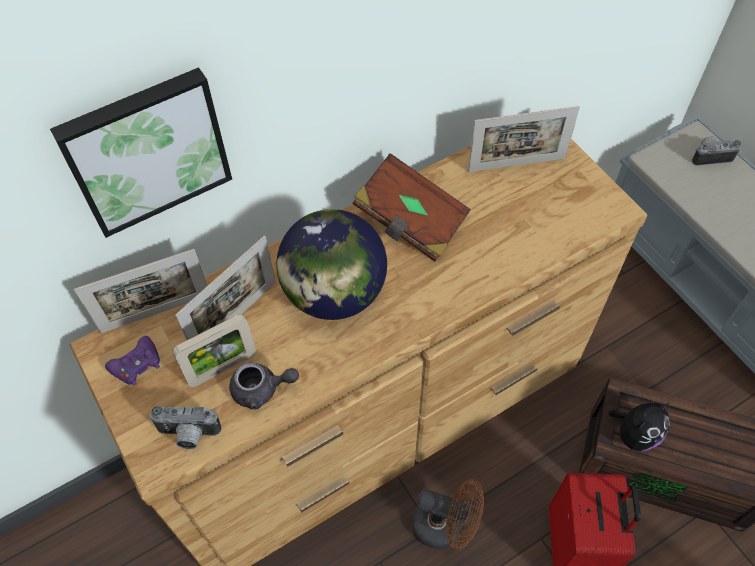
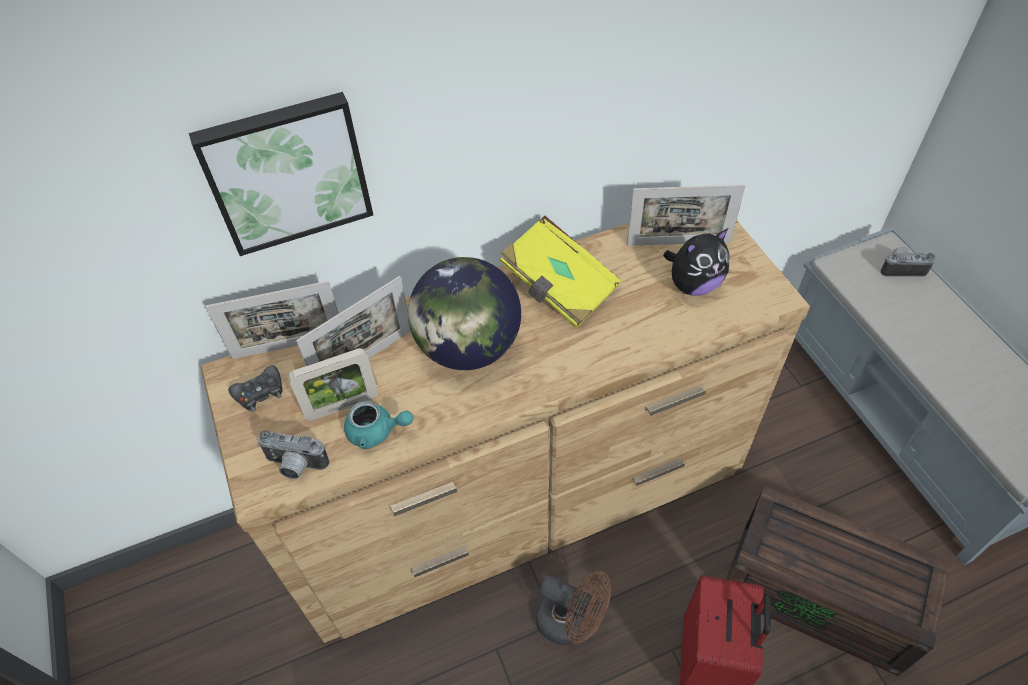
camera: 10 degrees right, 5 degrees down
purple game controller [105,336,160,386] -> black game controller [228,365,282,412]
grey teapot [229,363,299,410] -> turquoise teapot [344,401,413,449]
brown book [353,153,471,262] -> yellow book [500,216,622,328]
plush toy [608,401,670,451] -> plush toy moved to [663,228,730,296]

